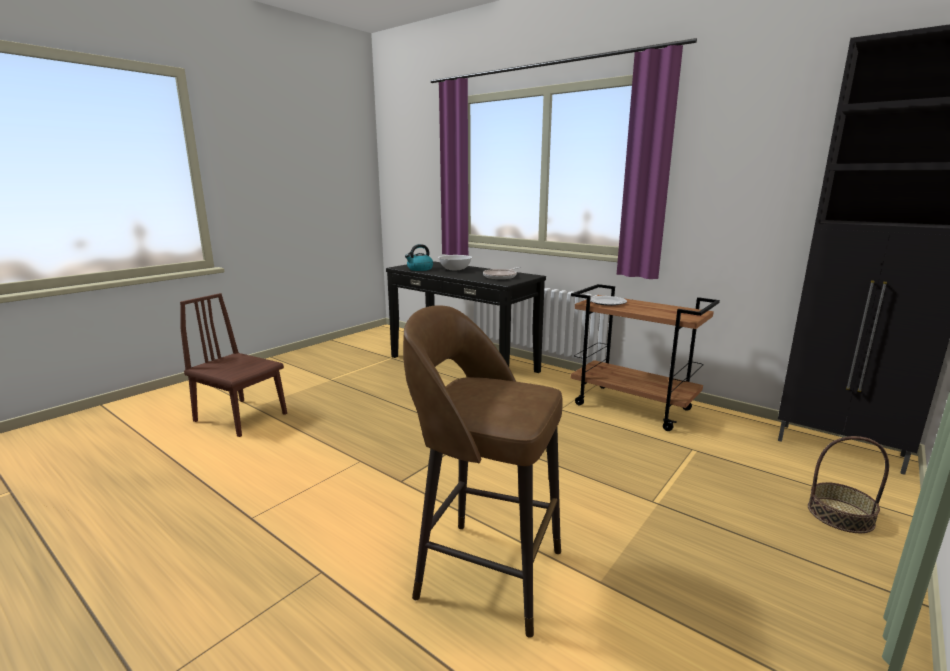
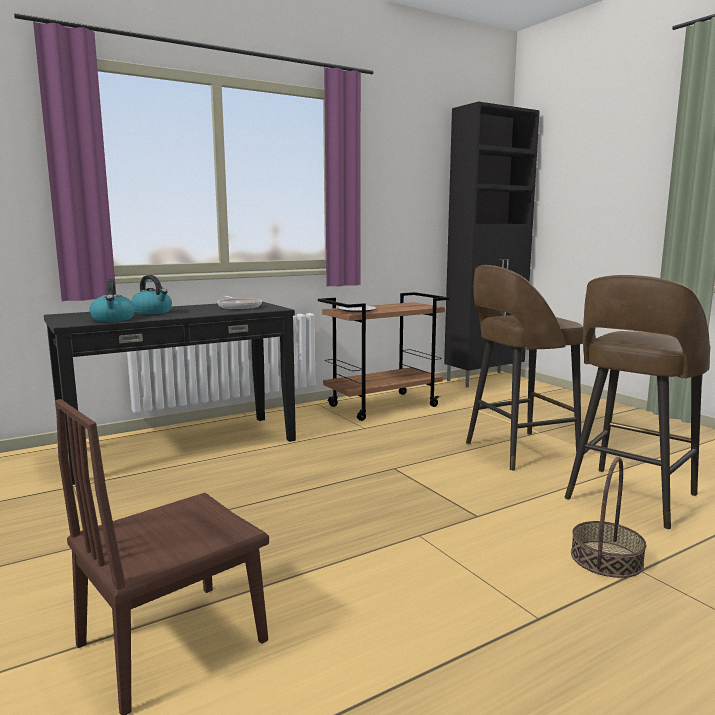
camera: 70 degrees left, 5 degrees down
white bowl [438,255,472,270] -> kettle [131,275,172,314]
basket [808,436,889,533] -> basket moved to [571,457,646,578]
none -> brown stool [466,265,583,471]

